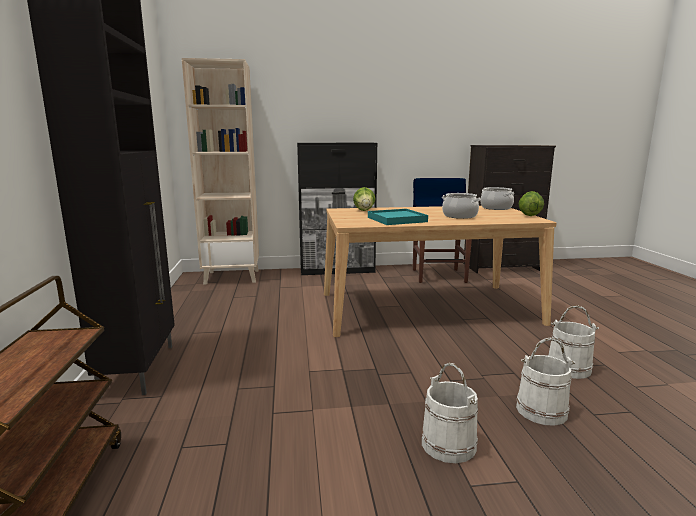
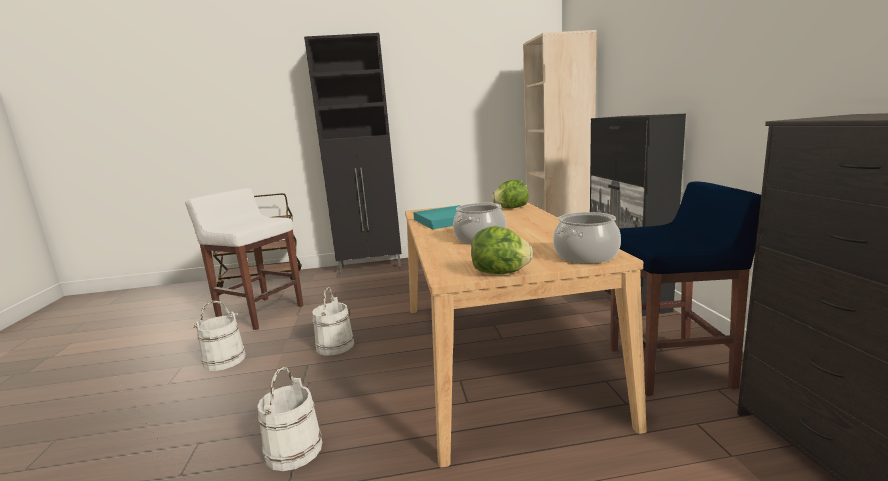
camera: 90 degrees right, 0 degrees up
white bucket [516,338,575,426] -> white bucket moved to [312,287,354,355]
none -> white stool [185,188,303,330]

